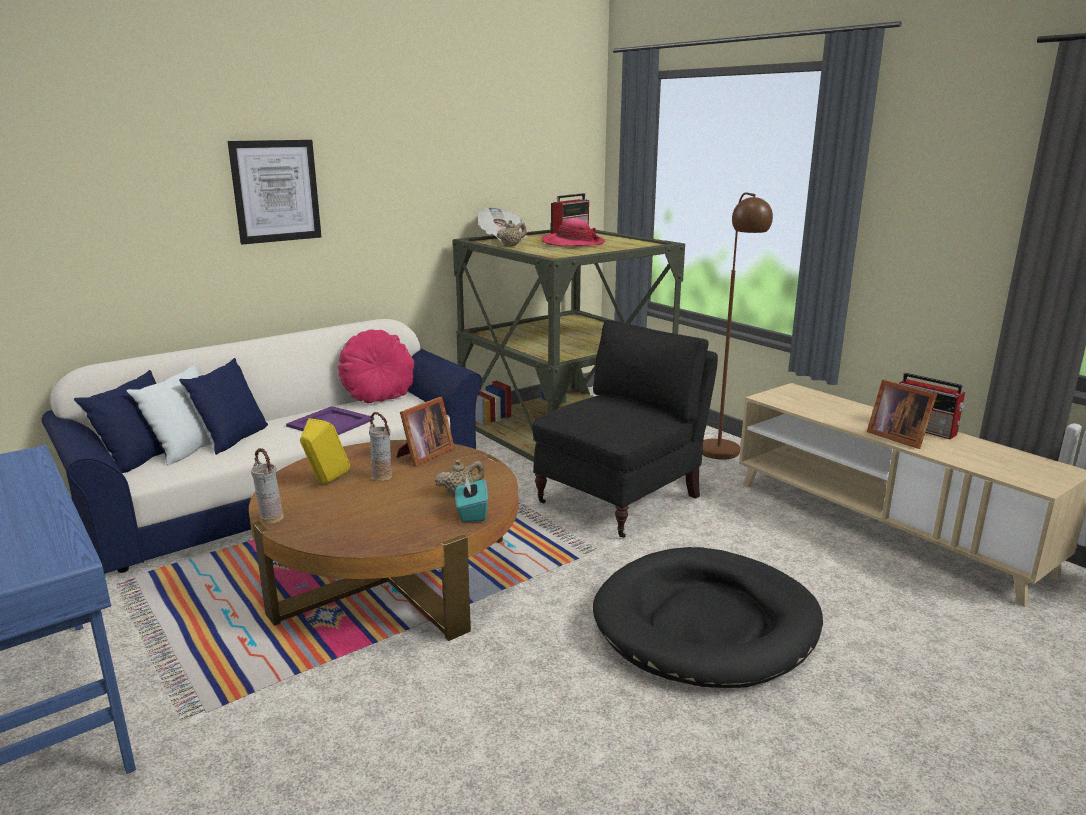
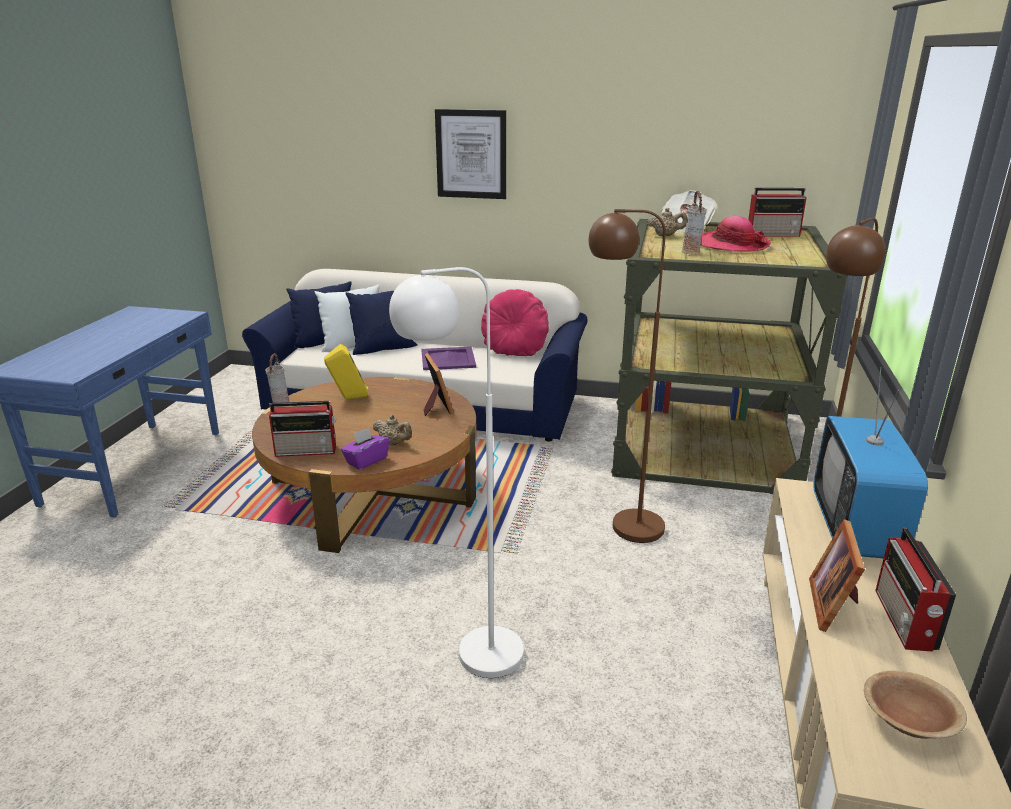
camera: 50 degrees right, 5 degrees up
vase [369,412,392,481] -> vase moved to [682,191,707,255]
picture frame [397,397,454,466] -> picture frame turned 105 degrees counterclockwise [424,353,454,416]
turquoise tissue box [455,475,488,522] -> purple tissue box [341,428,390,470]
black armchair [532,320,718,538] -> brown floor lamp [589,209,666,543]
black dog bed [593,547,823,688] -> white floor lamp [389,267,524,678]
none -> radio [269,401,336,457]
none -> television [813,367,928,558]
none -> brown bowl [864,671,967,739]

